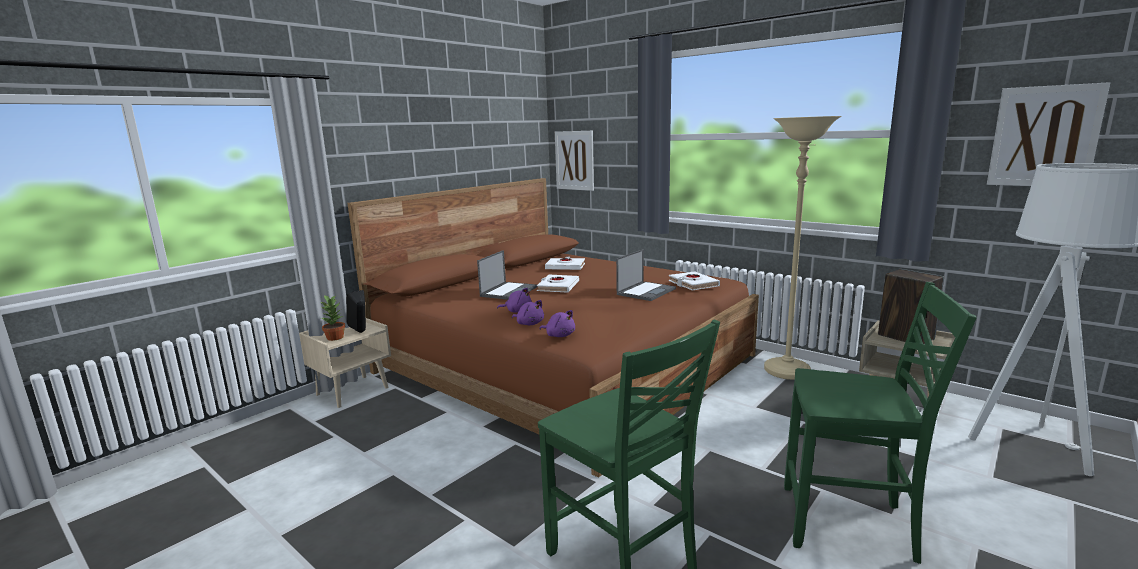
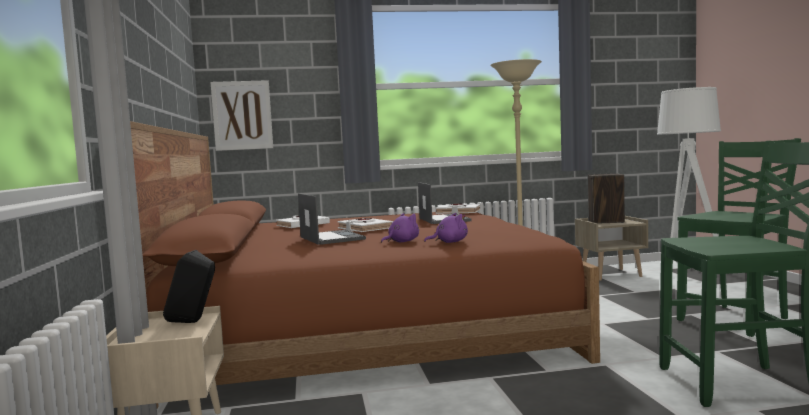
camera: 50 degrees left, 10 degrees down
potted plant [320,295,345,341] -> none
purple plush toy [539,310,575,337] -> none
picture [987,82,1110,186] -> none

